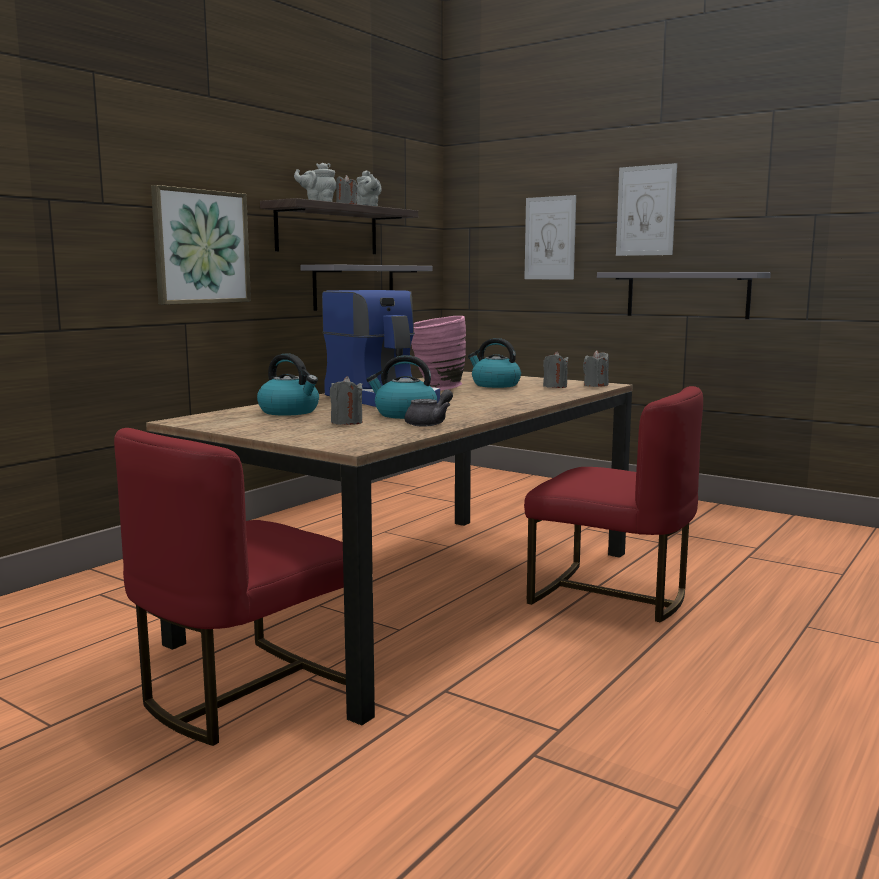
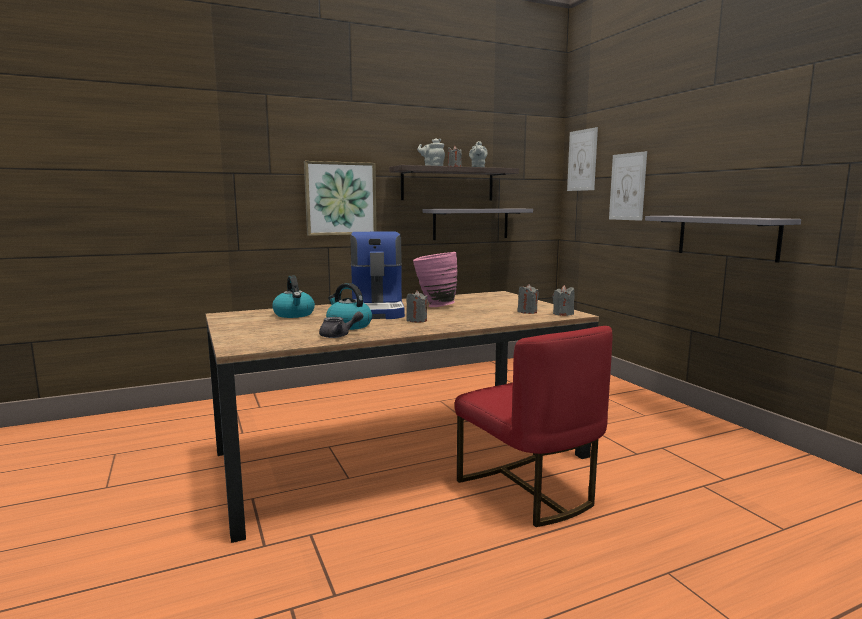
camera: 30 degrees right, 0 degrees up
red chair [114,428,346,746] -> none
grey candle [330,376,363,425] -> grey candle moved to [406,290,428,322]
kettle [468,338,521,388] -> none
picture [616,163,677,256] -> picture moved to [567,127,598,191]

